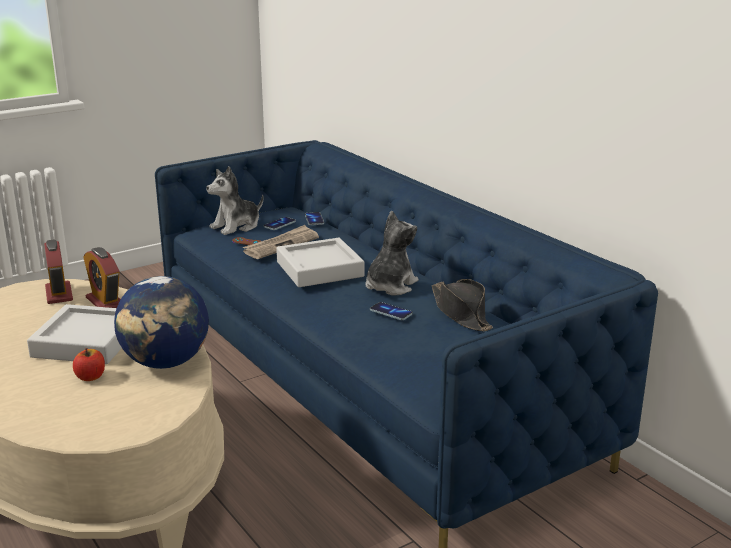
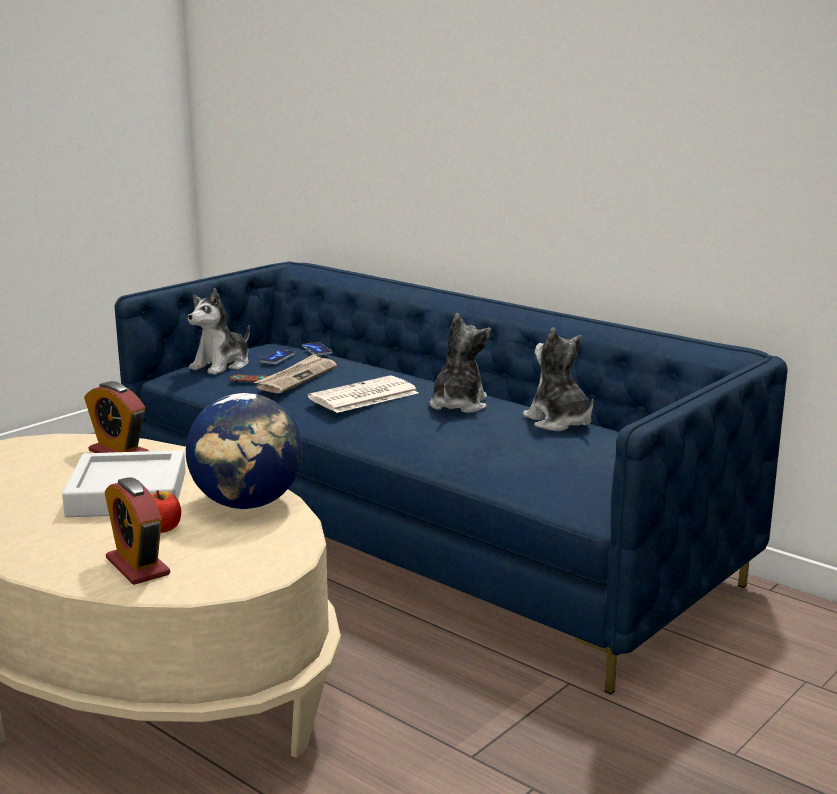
camera: 15 degrees left, 5 degrees down
alarm clock [44,240,73,304] -> alarm clock moved to [105,477,170,585]
grey tray [276,238,365,287] -> newspaper [308,375,418,413]
phone [370,302,413,320] -> none
black hat [432,279,493,331] -> plush toy [523,327,594,431]

